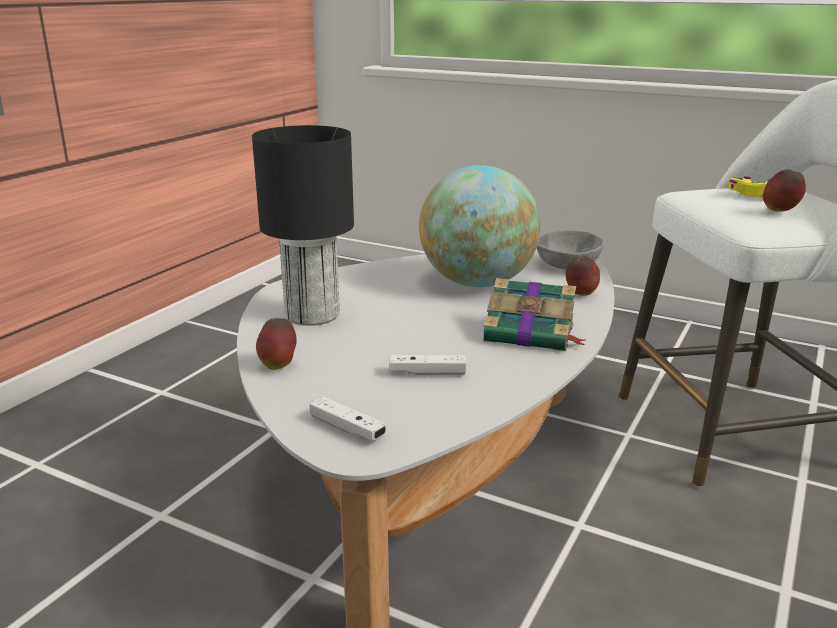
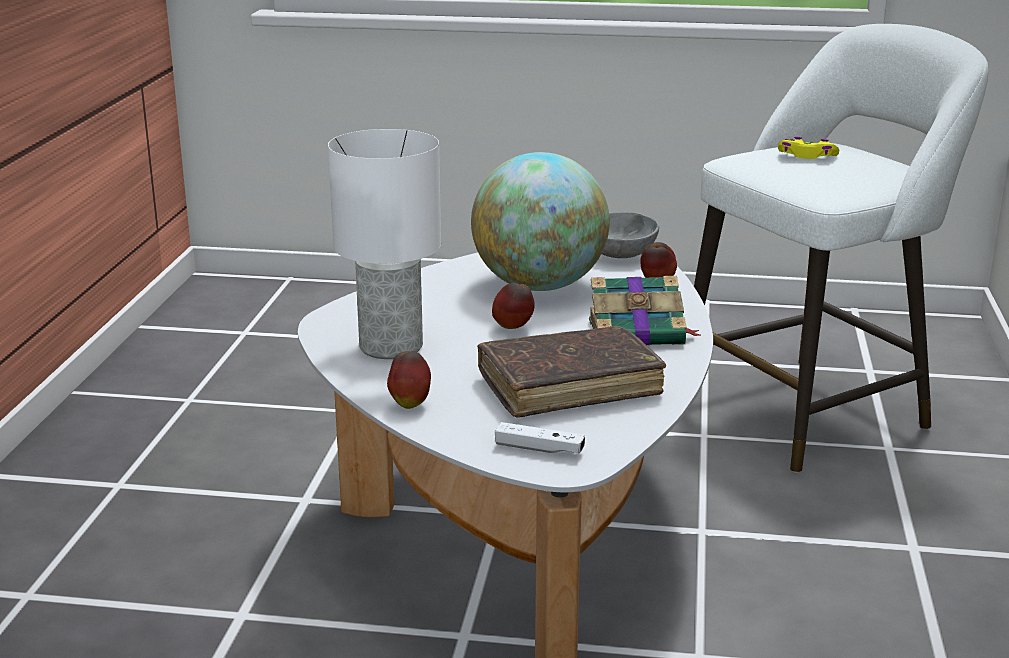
camera: 20 degrees left, 0 degrees up
black table lamp [252,125,354,326] -> white table lamp [328,129,441,359]
white game controller [389,355,466,375] -> brown book [477,326,666,418]
apple [763,169,806,212] -> apple moved to [492,283,535,329]

